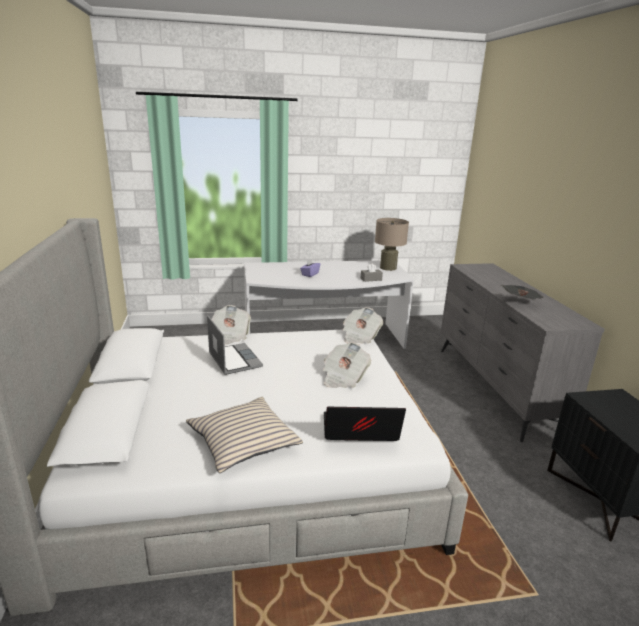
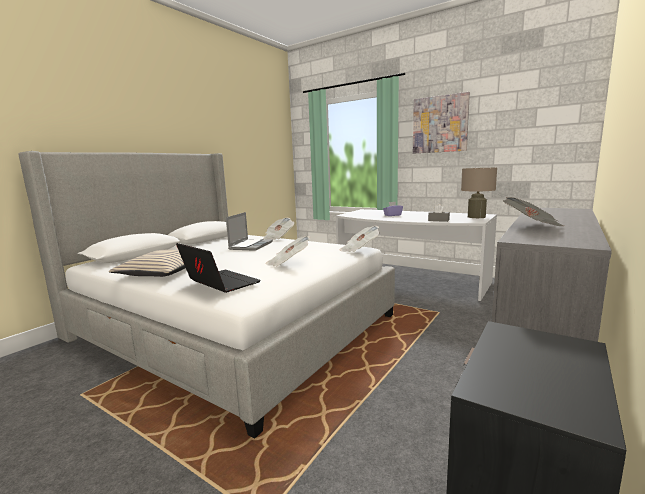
camera: 45 degrees right, 10 degrees down
none -> picture [413,92,470,153]

